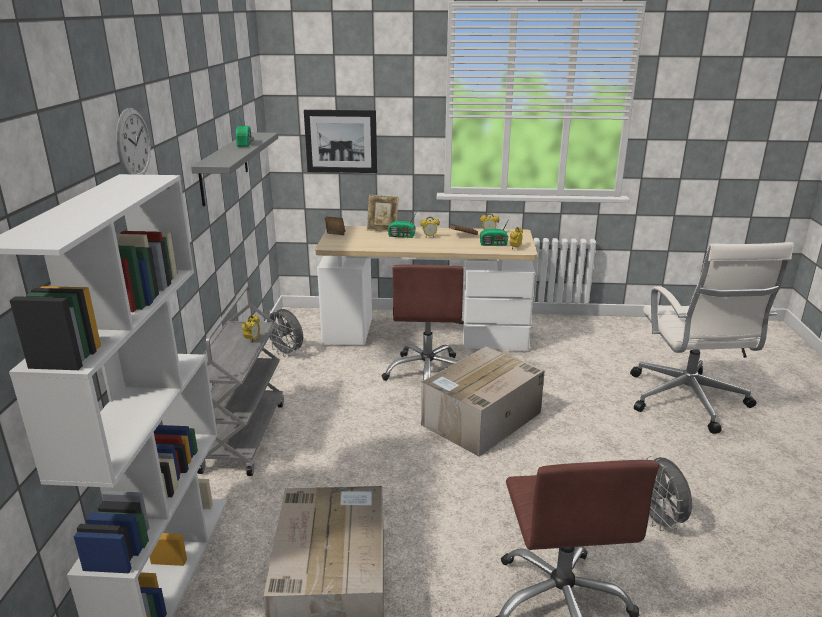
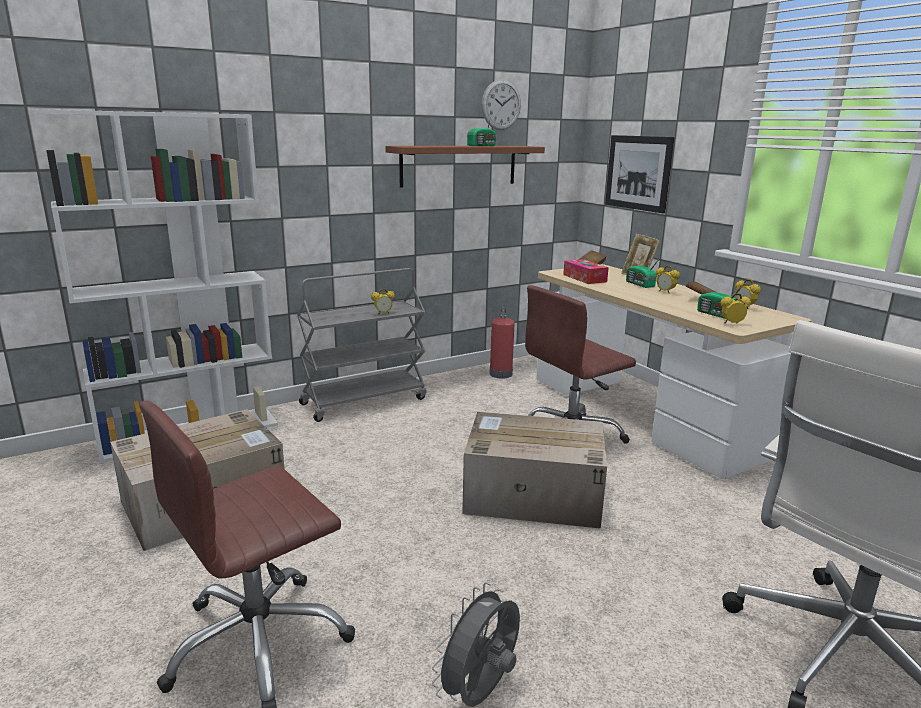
camera: 55 degrees right, 5 degrees down
wall clock [116,108,151,175] -> wall clock moved to [482,79,521,130]
grey shelf [191,132,278,206] -> brown shelf [385,146,545,188]
grey fan [267,309,303,357] -> fire extinguisher [489,307,514,379]
none -> tissue box [563,259,609,284]

